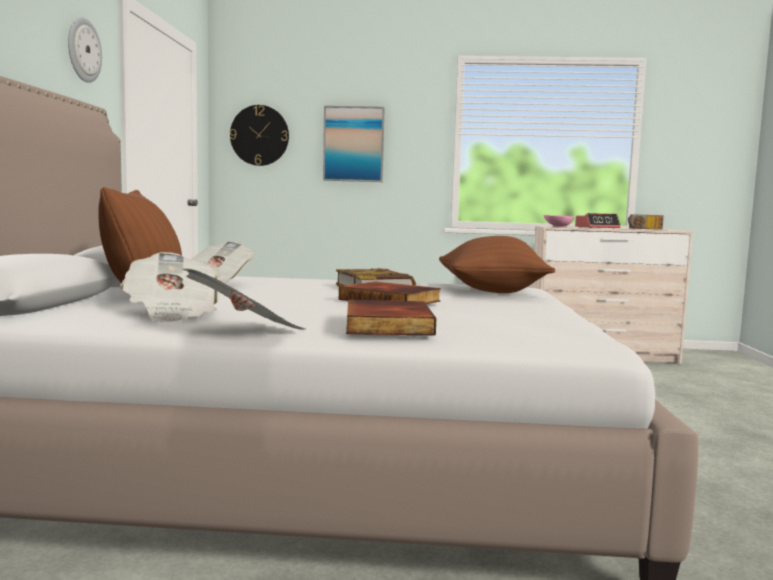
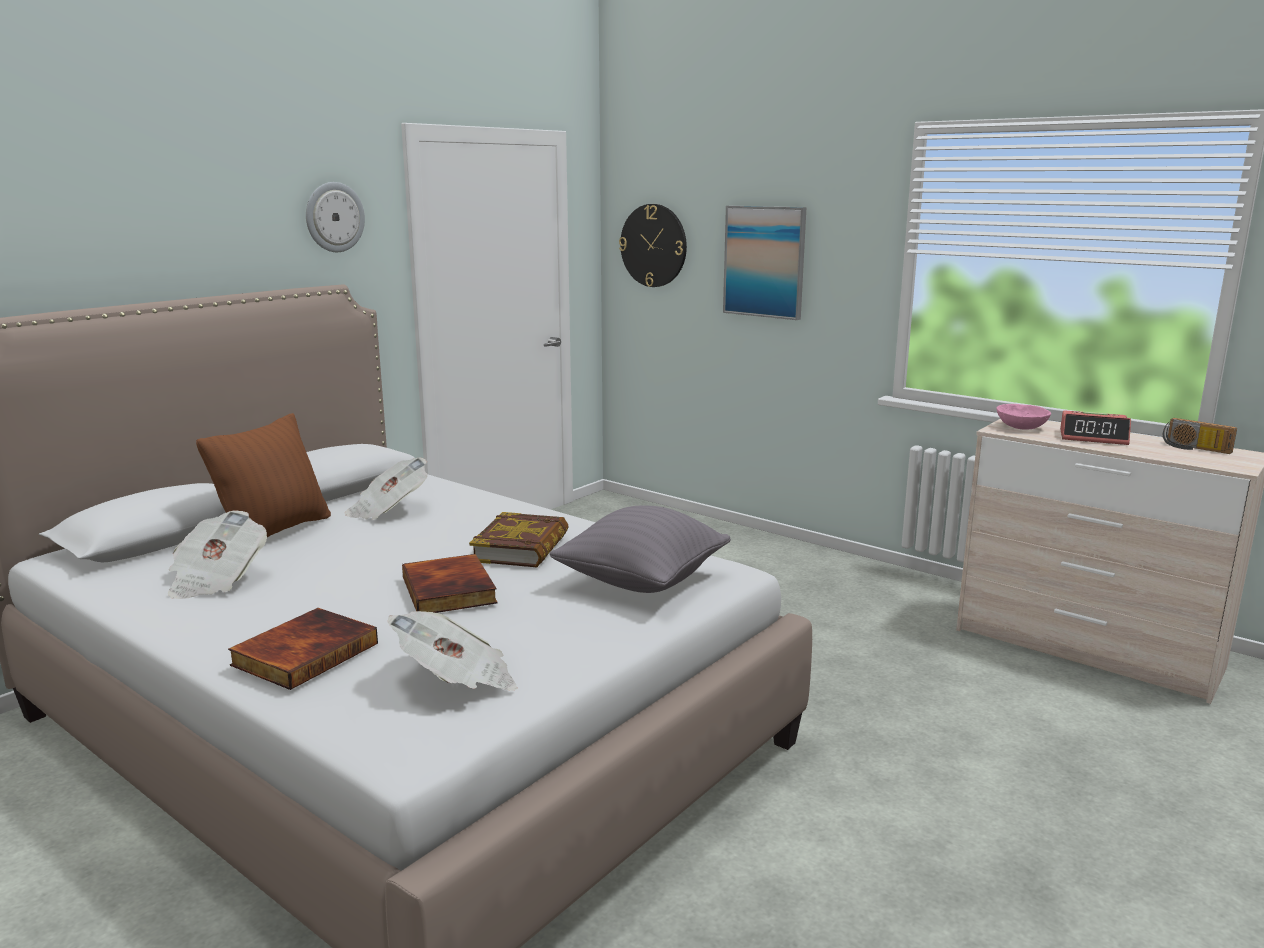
camera: 35 degrees right, 10 degrees up
newspaper [182,269,305,330] -> newspaper moved to [388,611,518,690]
brown pillow [439,236,555,293] -> grey pillow [549,505,731,593]

